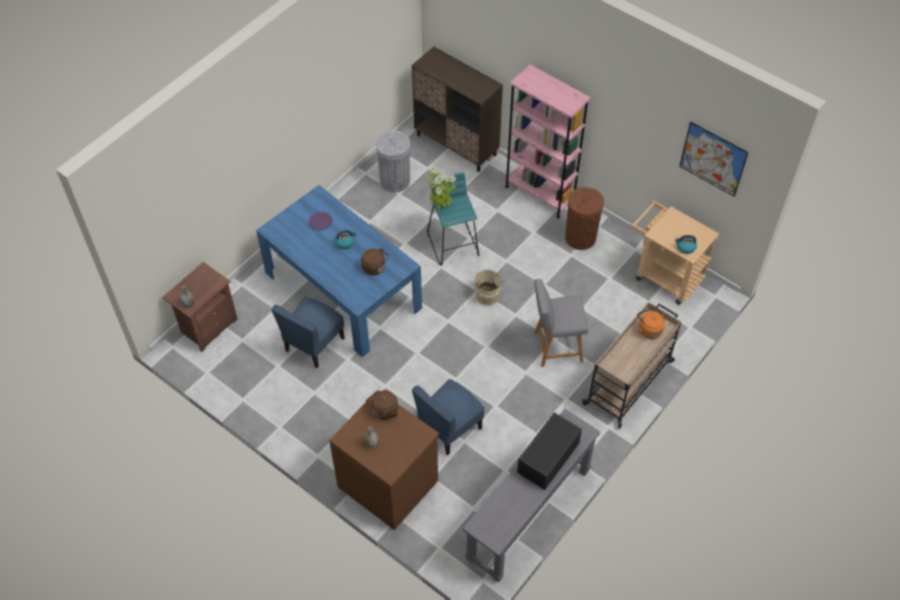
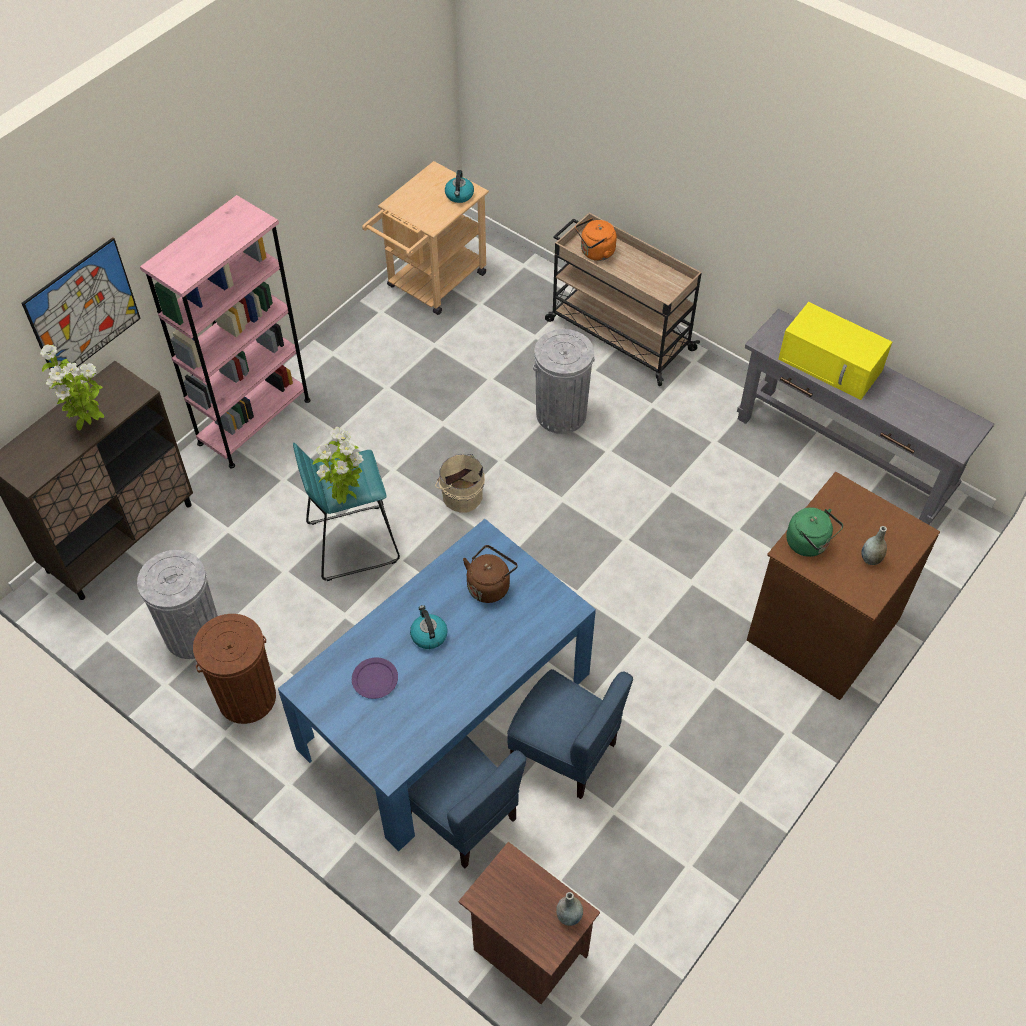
camera: 90 degrees left, 0 degrees up
brown kettle [366,390,398,420] -> green kettle [786,507,843,557]
blue chair [412,379,484,455] -> blue chair moved to [408,736,527,868]
black microwave [517,412,582,490] -> yellow microwave [779,302,892,400]
grey stool [534,279,588,367] -> grey trash can [533,329,595,434]
brown trash can [565,187,604,250] -> brown trash can moved to [193,614,276,724]
picture [679,122,749,197] -> picture moved to [22,237,141,372]
none -> potted plant [40,344,104,431]

